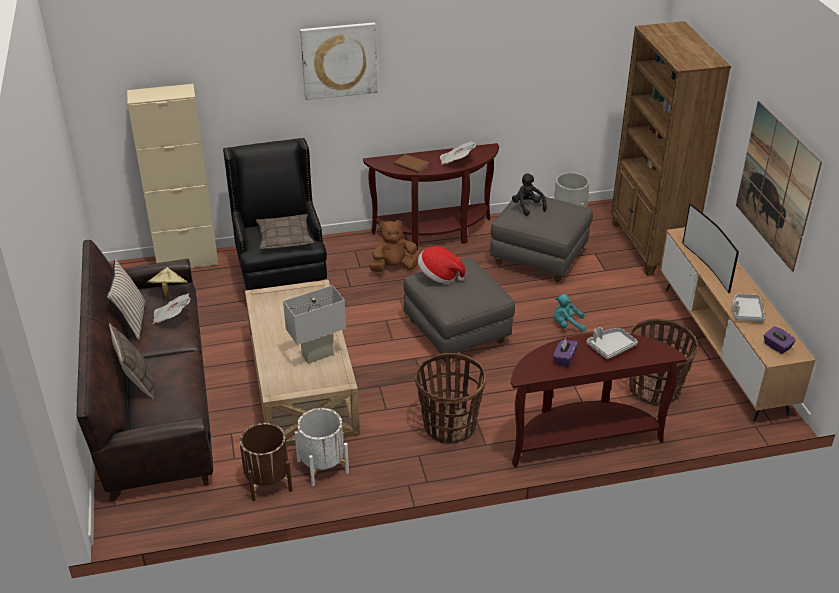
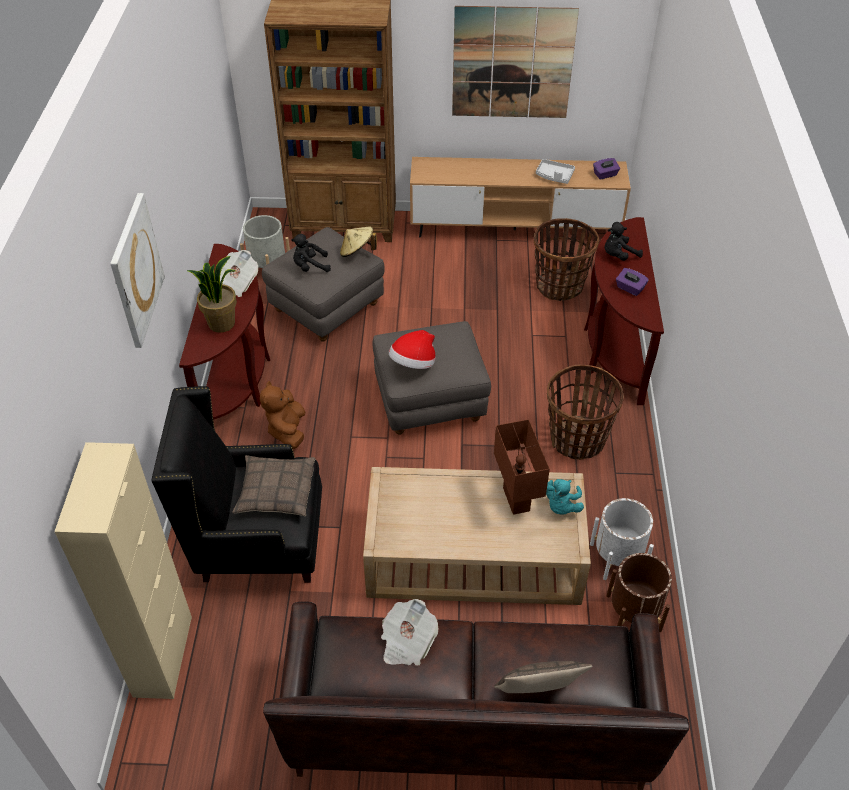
camera: 75 degrees left, 10 degrees up
beige pillow [107,259,146,340] -> none
beige hat [146,267,188,299] -> beige hat moved to [340,226,377,257]
white table lamp [283,285,346,364] -> brown table lamp [494,419,550,515]
brown book [394,154,429,173] -> potted plant [187,256,237,333]
turquoise plush toy [554,294,586,332] -> turquoise plush toy moved to [546,479,584,515]
grey tray [586,327,638,359] -> black plush toy [605,222,643,261]
television [682,203,739,293] -> none

